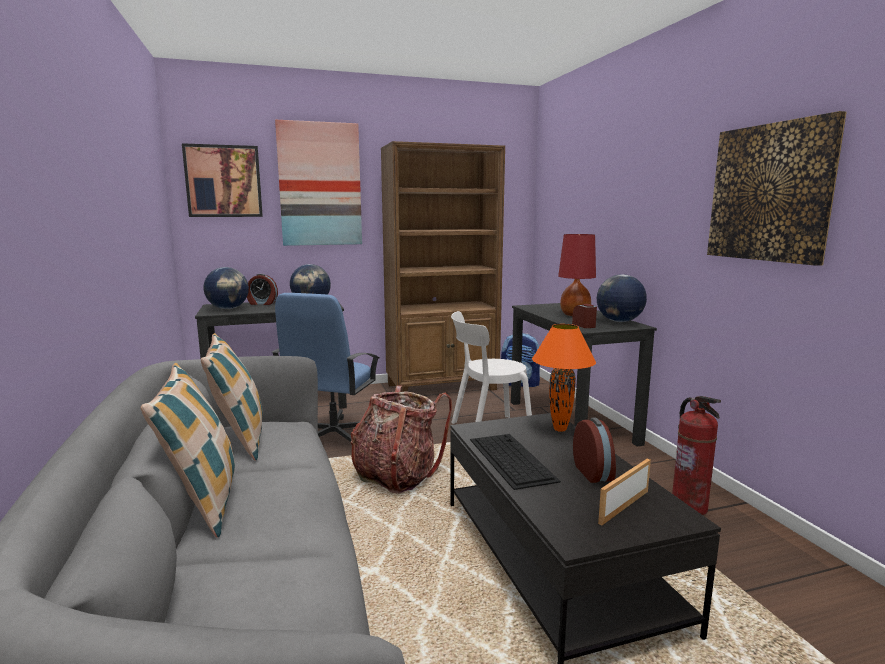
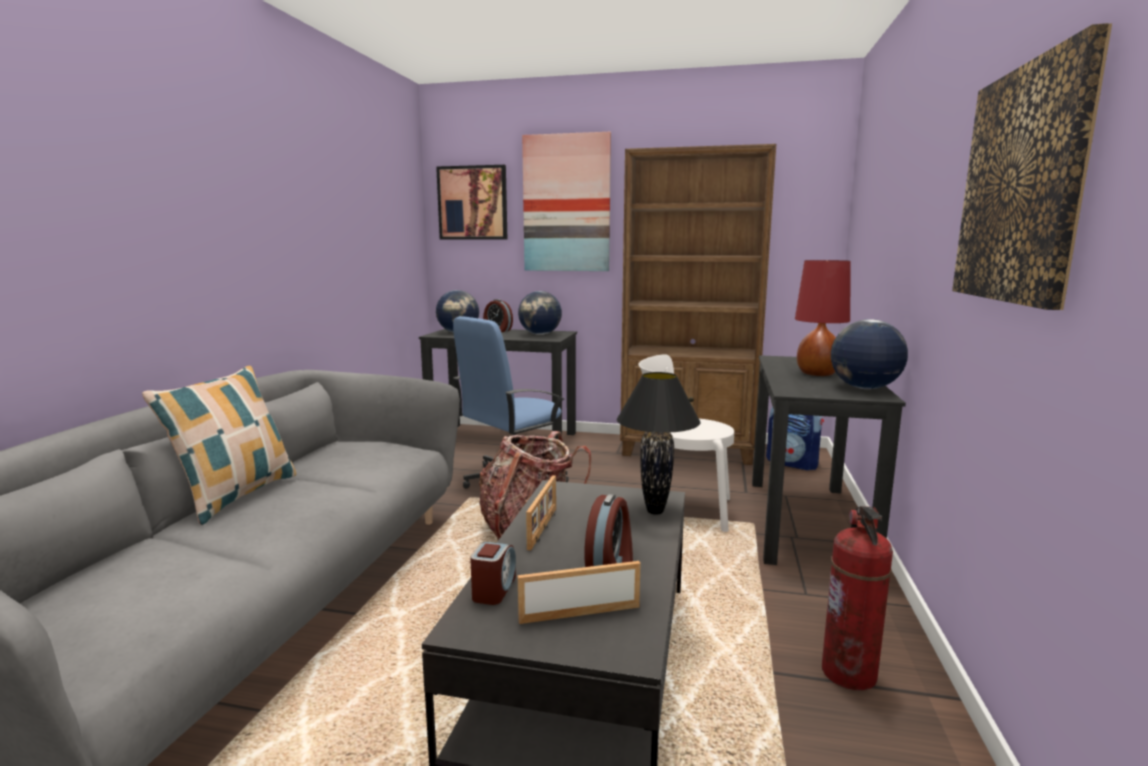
camera: 30 degrees right, 0 degrees up
pillow [201,333,263,461] -> none
keyboard [470,434,561,490] -> picture frame [526,475,556,550]
orange table lamp [532,324,596,432] -> black table lamp [617,372,700,515]
alarm clock [572,304,597,328] -> alarm clock moved to [470,542,516,605]

